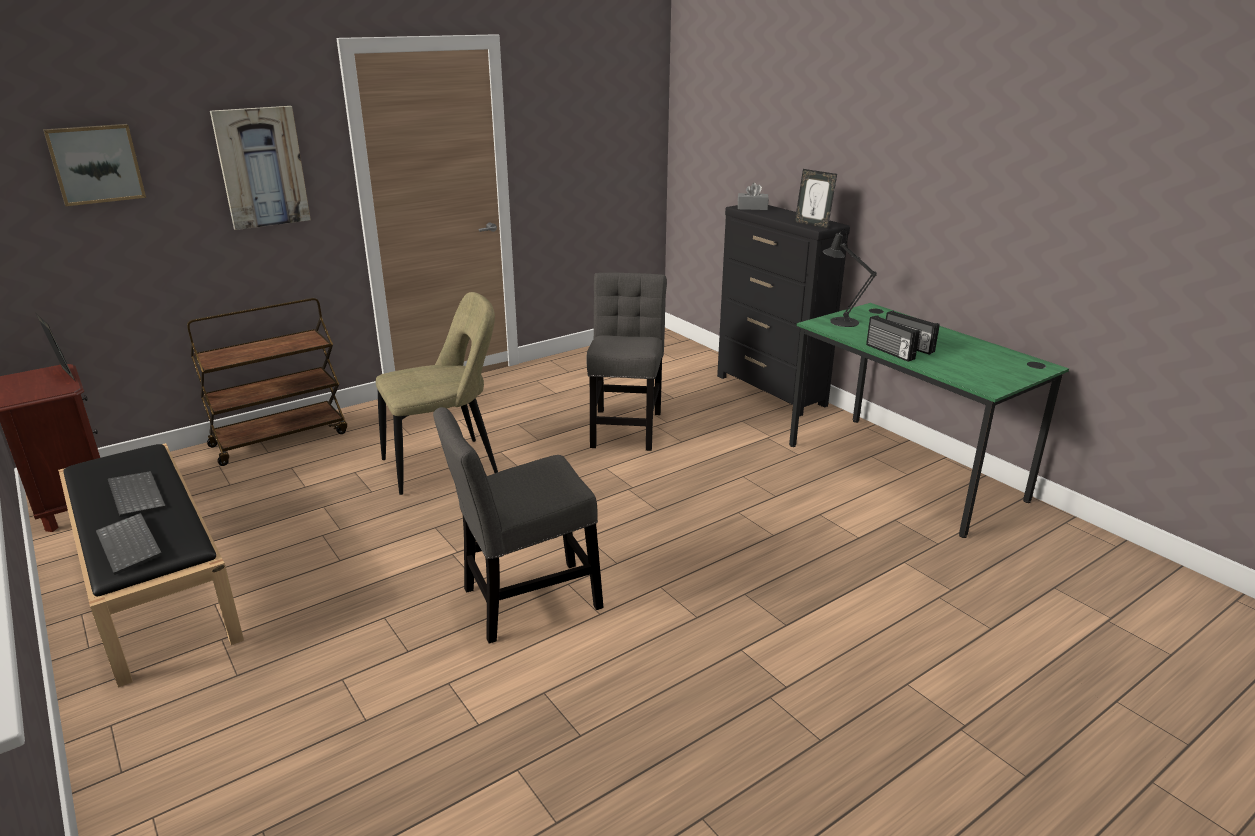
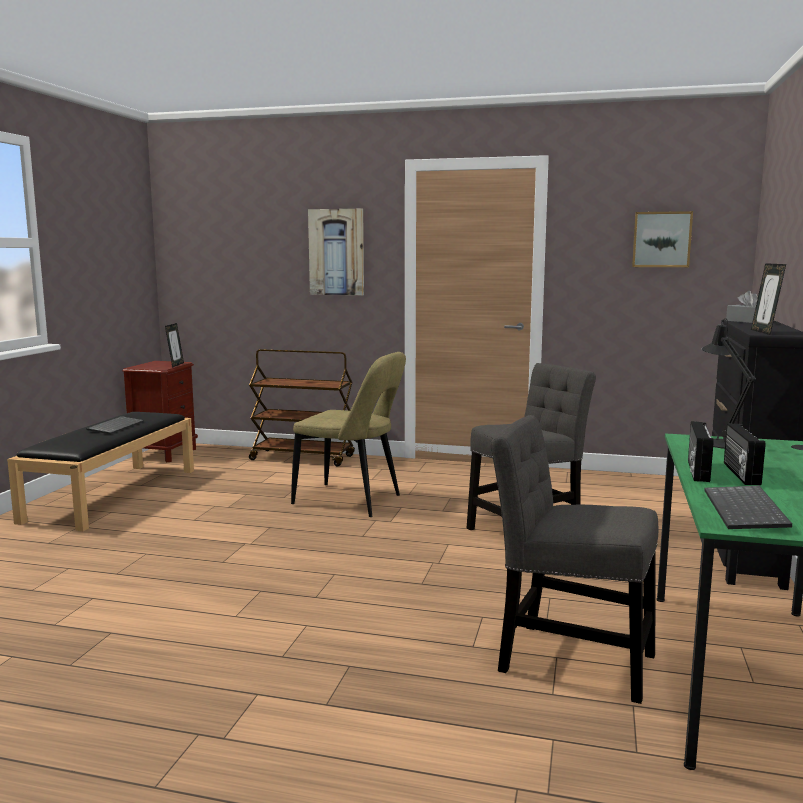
camera: 50 degrees right, 15 degrees down
picture [43,124,146,206] -> picture moved to [632,211,693,267]
keyboard [96,513,162,575] -> keyboard moved to [704,486,792,529]
grey chair [433,407,604,644] -> grey chair moved to [490,415,658,704]

